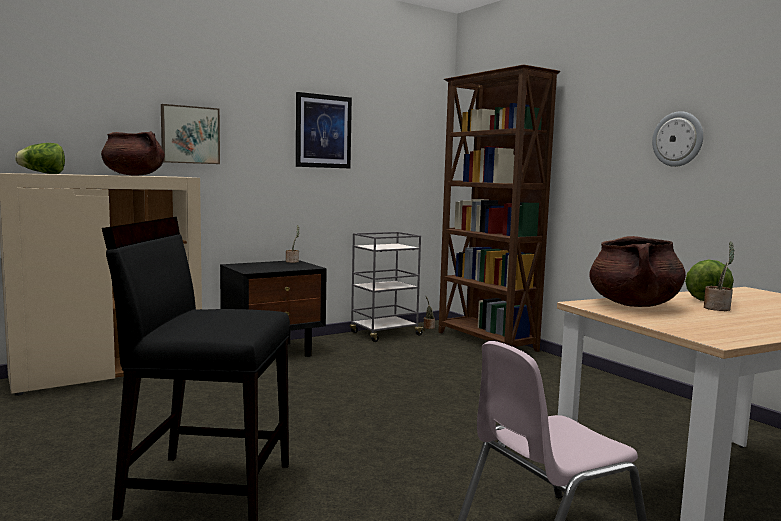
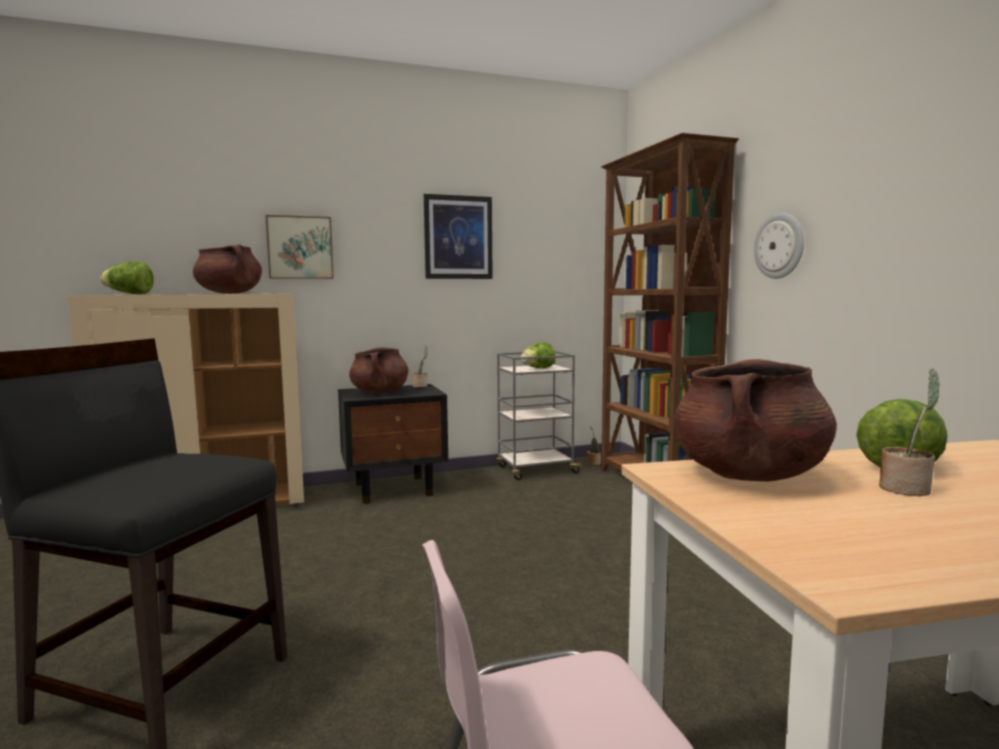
camera: 15 degrees right, 0 degrees up
wall clock [652,111,703,167] -> wall clock moved to [754,213,804,279]
none -> brown cooking pot [349,347,409,394]
none -> lettuce [521,342,556,368]

